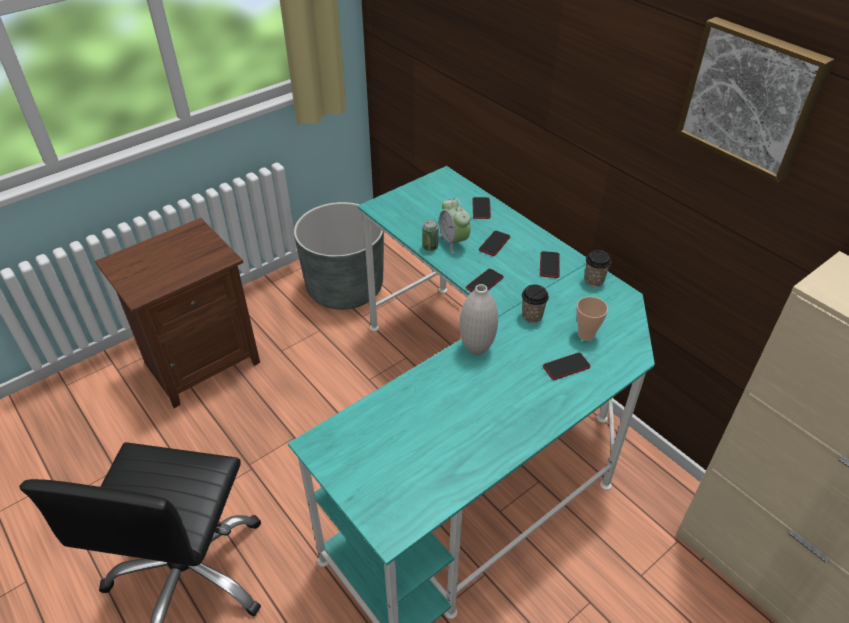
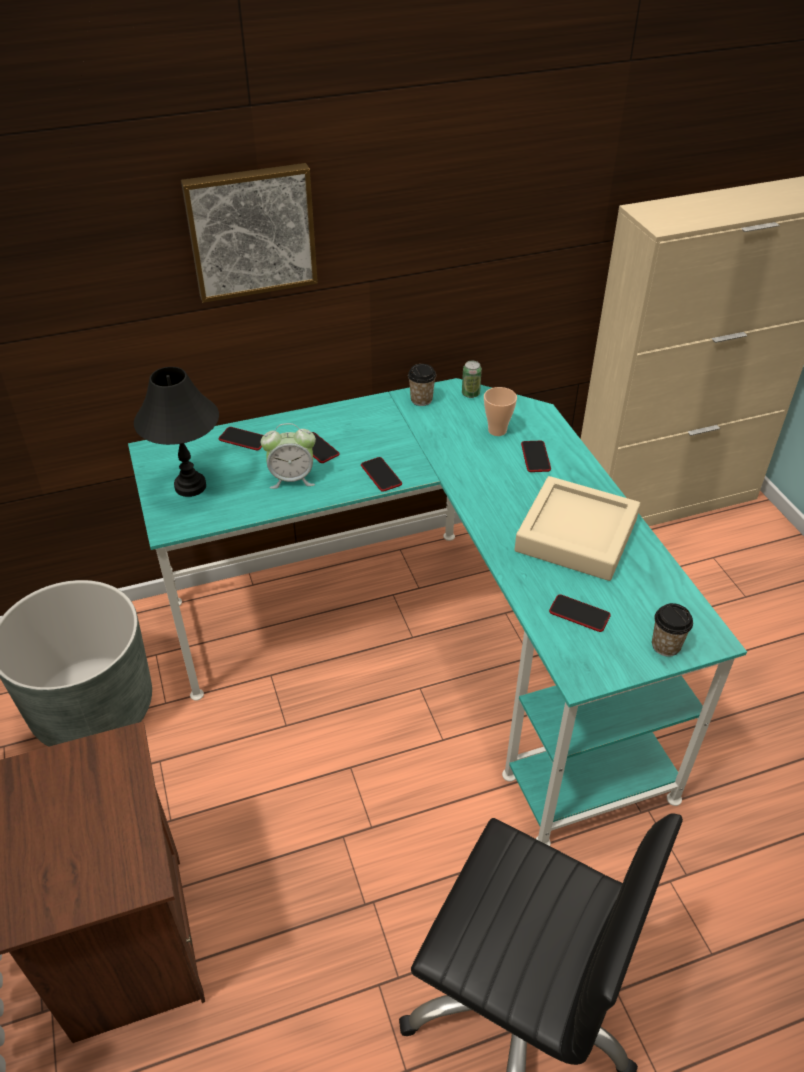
camera: 70 degrees left, 0 degrees up
can [423,220,438,251] -> can moved to [462,361,482,398]
white vase [460,284,498,355] -> none
cup [522,284,549,323] -> cup moved to [652,603,693,657]
phone [540,251,560,278] -> phone moved to [549,594,611,632]
picture [677,17,834,182] -> picture moved to [181,163,318,303]
none -> black table lamp [134,367,219,497]
none -> beige tray [514,476,640,581]

